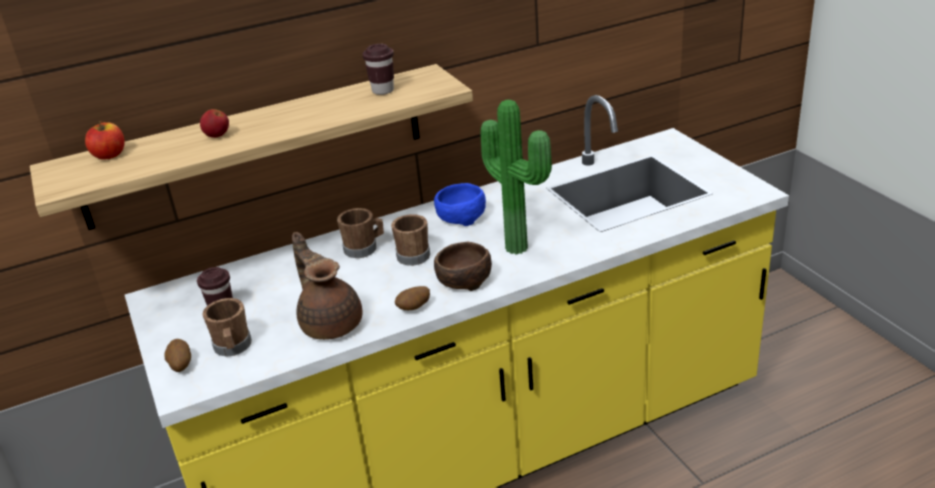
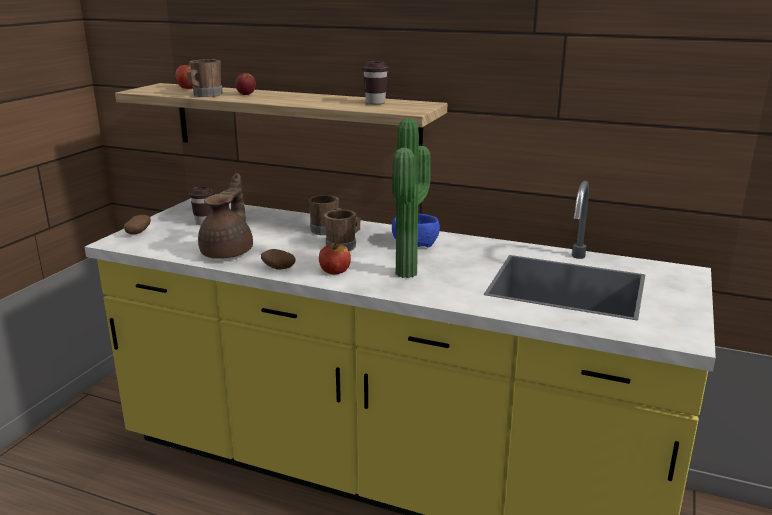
camera: 45 degrees right, 10 degrees down
brown mug [202,298,252,356] -> brown mug moved to [187,59,223,97]
brown bowl [434,242,492,291] -> apple [319,242,351,275]

